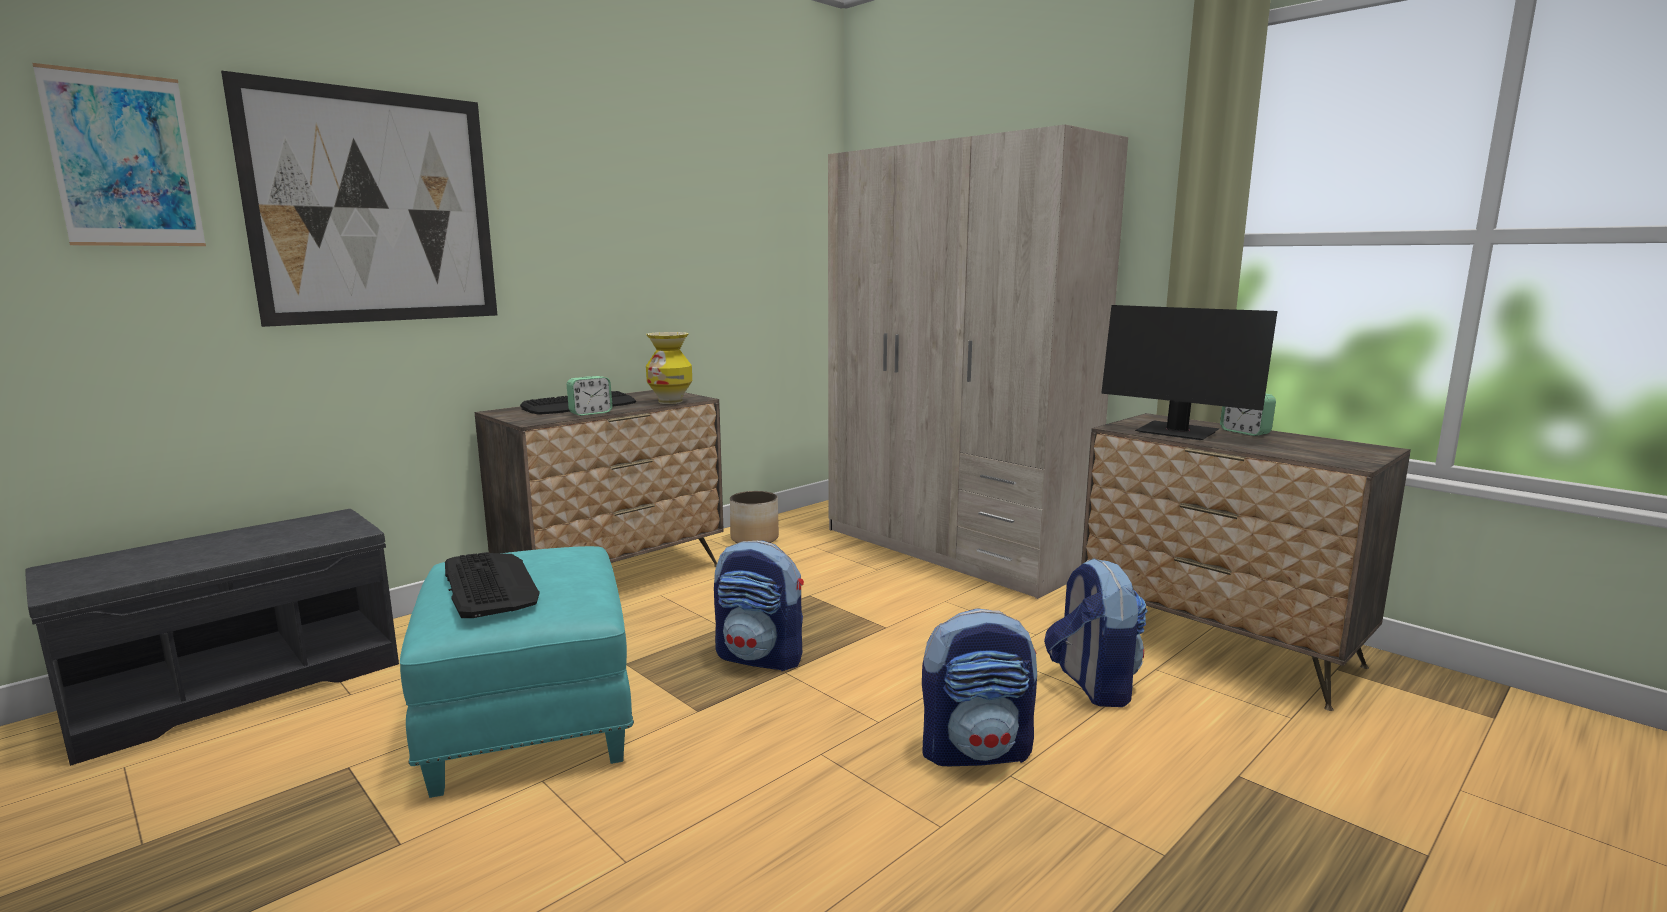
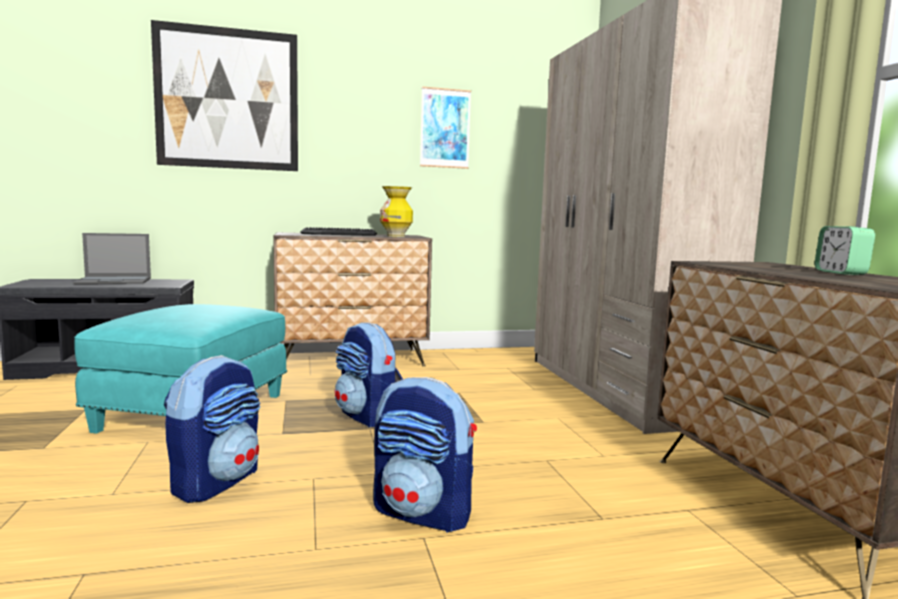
camera: 30 degrees right, 5 degrees down
picture [32,63,206,246] -> picture moved to [420,86,471,169]
keyboard [445,552,540,618] -> none
alarm clock [567,376,613,416] -> none
planter [730,491,779,543] -> none
backpack [1044,558,1148,707] -> backpack moved to [164,355,260,503]
monitor [1101,305,1277,440] -> none
none -> laptop [73,233,151,284]

